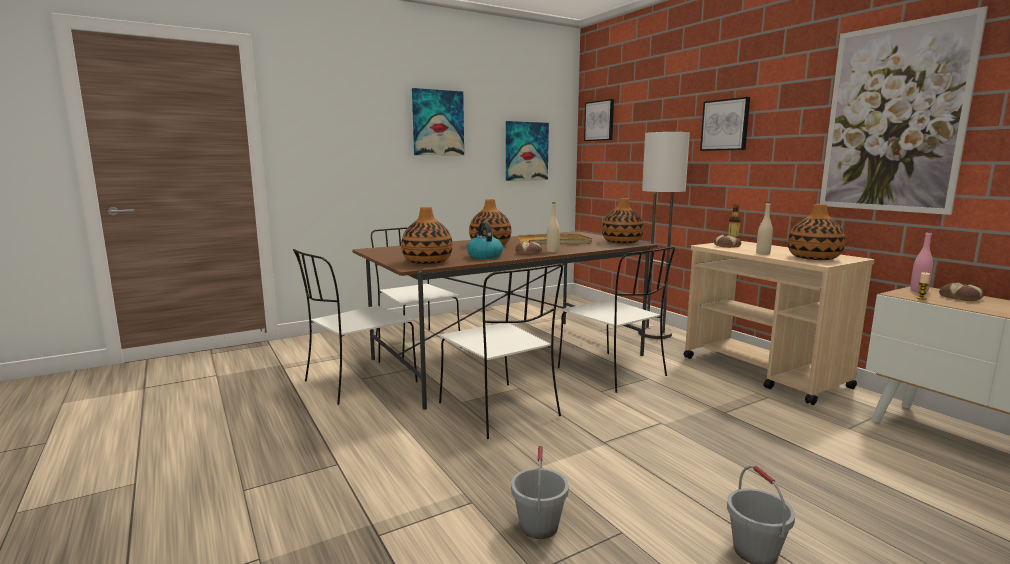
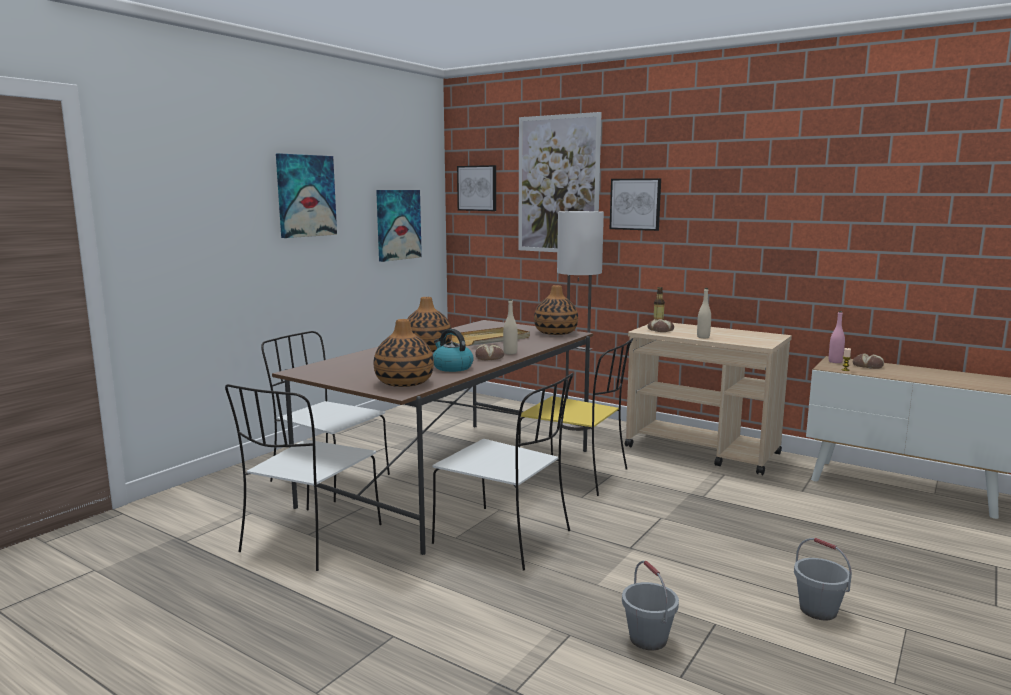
camera: 25 degrees left, 0 degrees up
white chair [558,246,675,393] -> yellow chair [518,338,633,496]
vase [788,204,845,260] -> none
picture [820,6,988,215] -> picture moved to [518,112,602,252]

